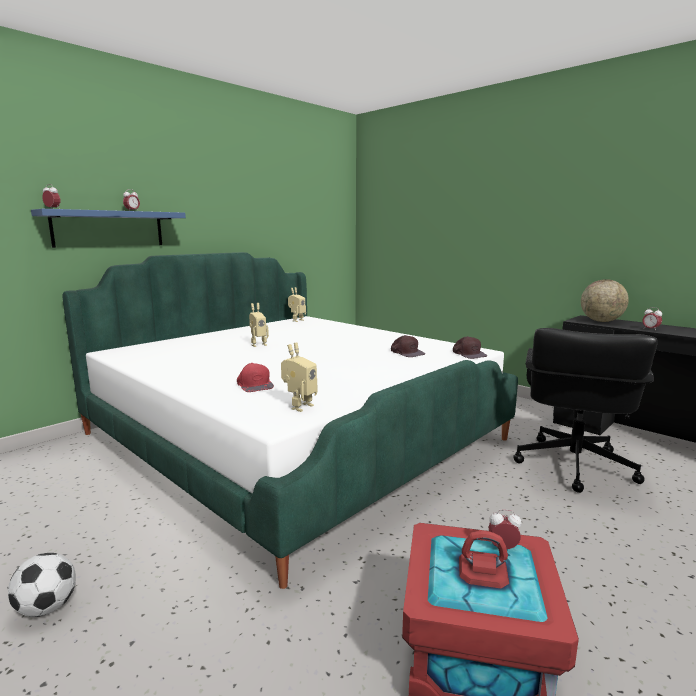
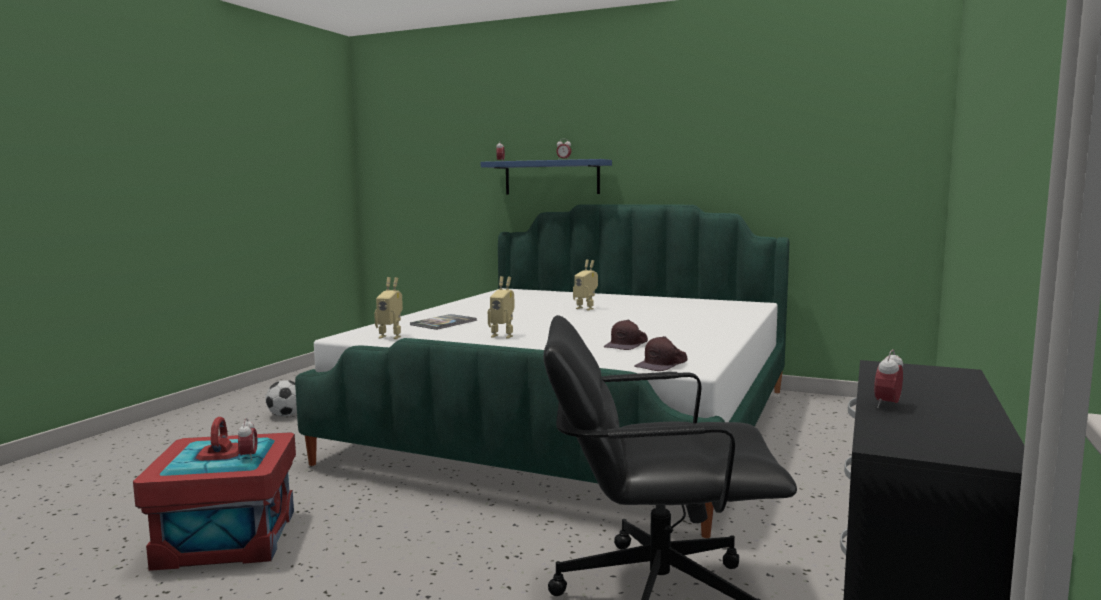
camera: 70 degrees right, 5 degrees down
red cap [237,363,274,392] -> book [410,314,477,330]
toy robot [288,287,306,322] -> toy robot moved to [488,276,515,339]
globe [581,279,629,322] -> none

